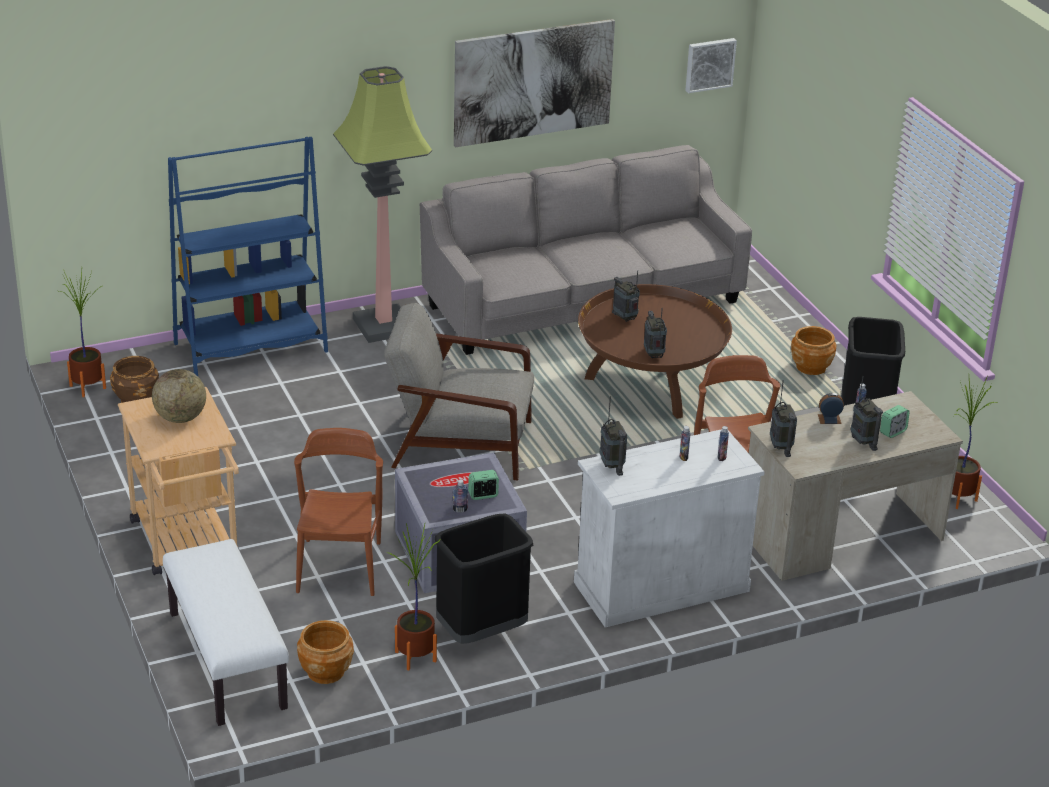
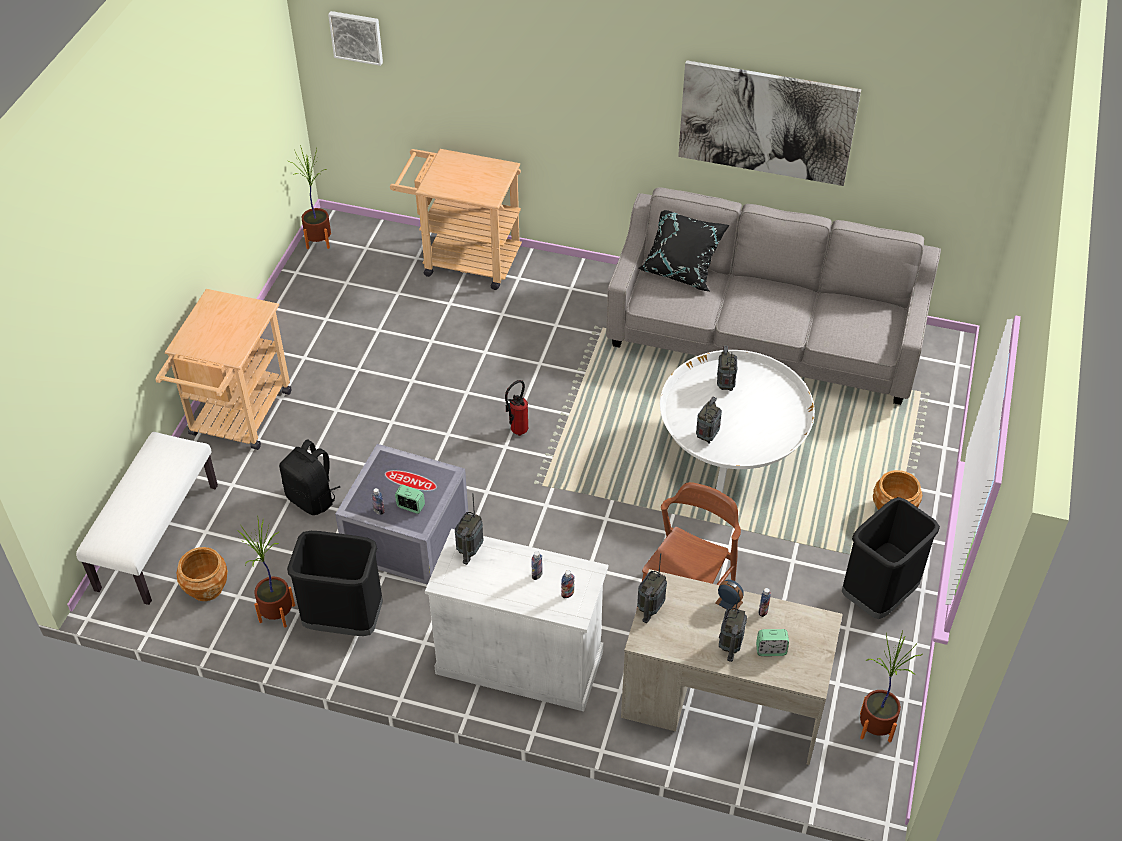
camera: 40 degrees right, 15 degrees up
brown planter [110,356,159,403] -> none
globe [152,369,206,423] -> none
blue bookcase [168,137,328,376] -> beige cart [390,149,522,290]
brown chair [294,428,383,596] -> black backpack [279,439,340,515]
floor lamp [333,66,432,343] -> none
grey armchair [384,303,534,480] -> fire extinguisher [505,380,528,436]
brown coffee table [578,284,732,419] -> white coffee table [660,350,815,493]
picture [685,38,737,93] -> picture moved to [328,11,383,66]
none -> black pillow [638,210,729,291]

